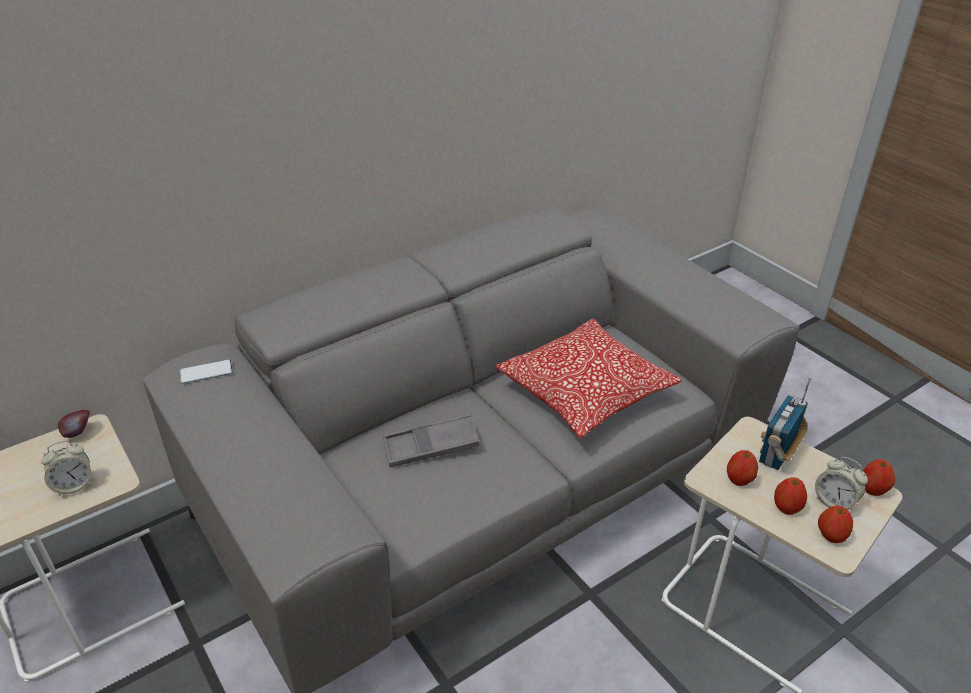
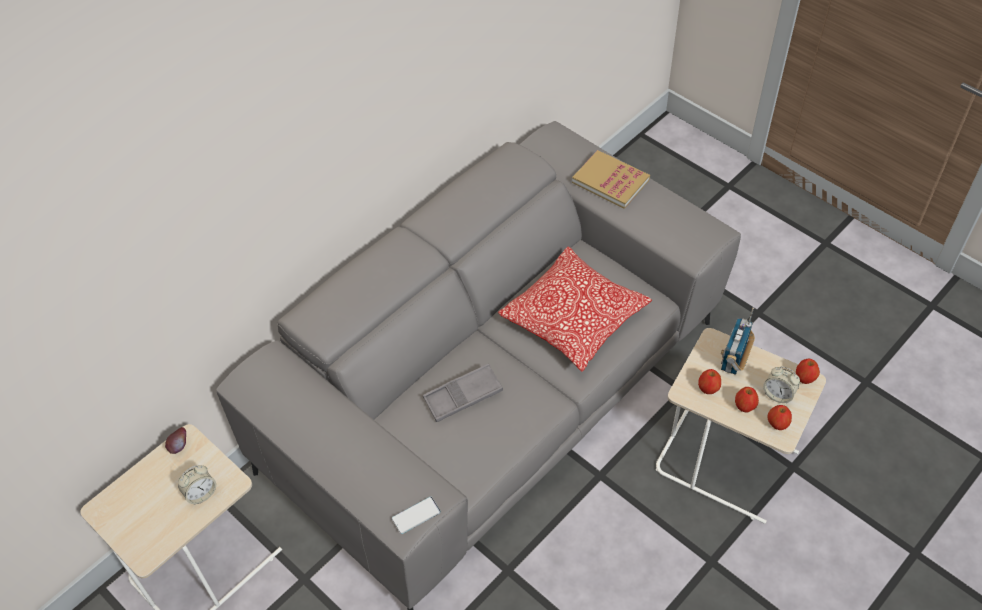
camera: 10 degrees left, 15 degrees up
phone [180,359,233,384] -> phone moved to [392,497,441,534]
none -> book [572,150,650,209]

